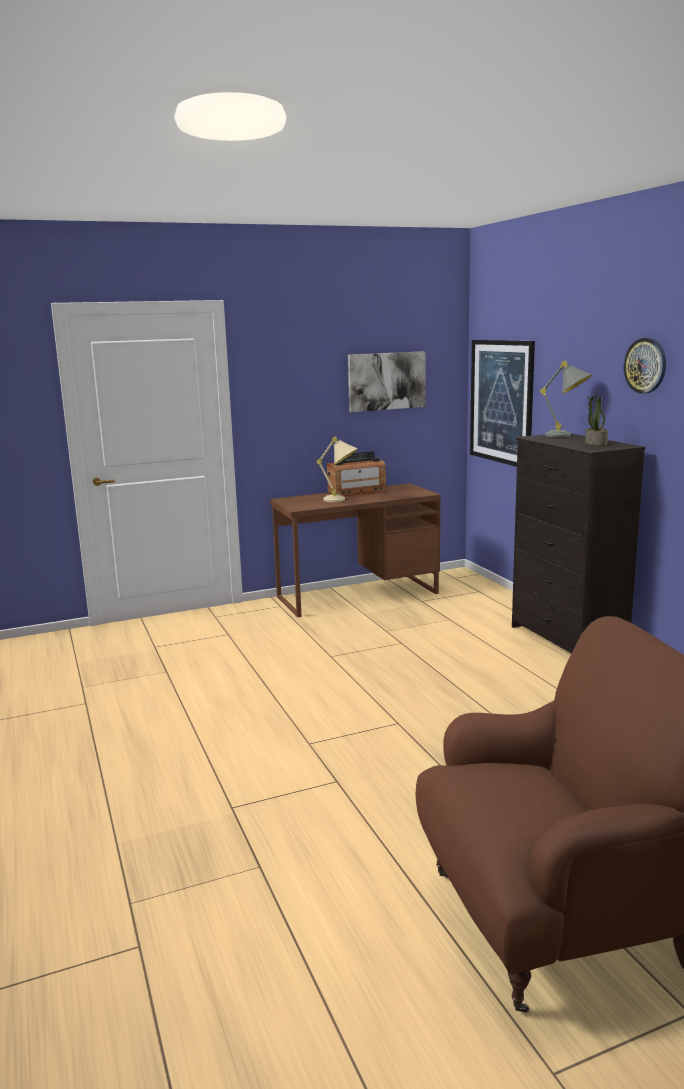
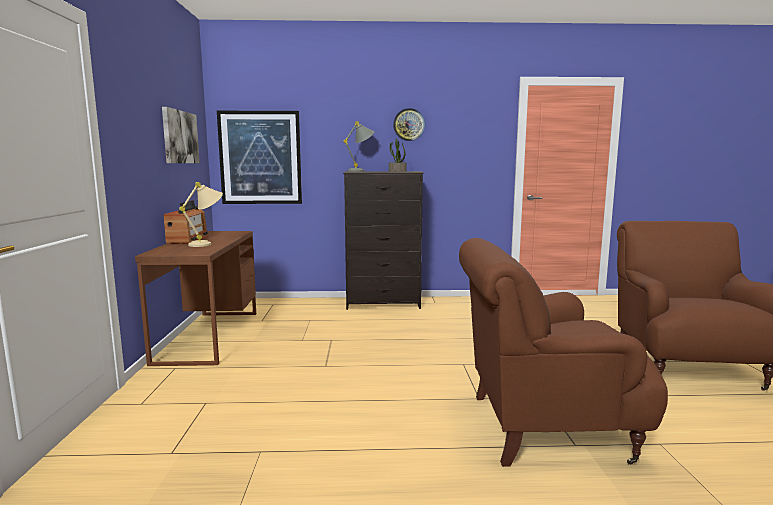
camera: 70 degrees left, 5 degrees down
none -> brown armchair [459,238,668,467]

